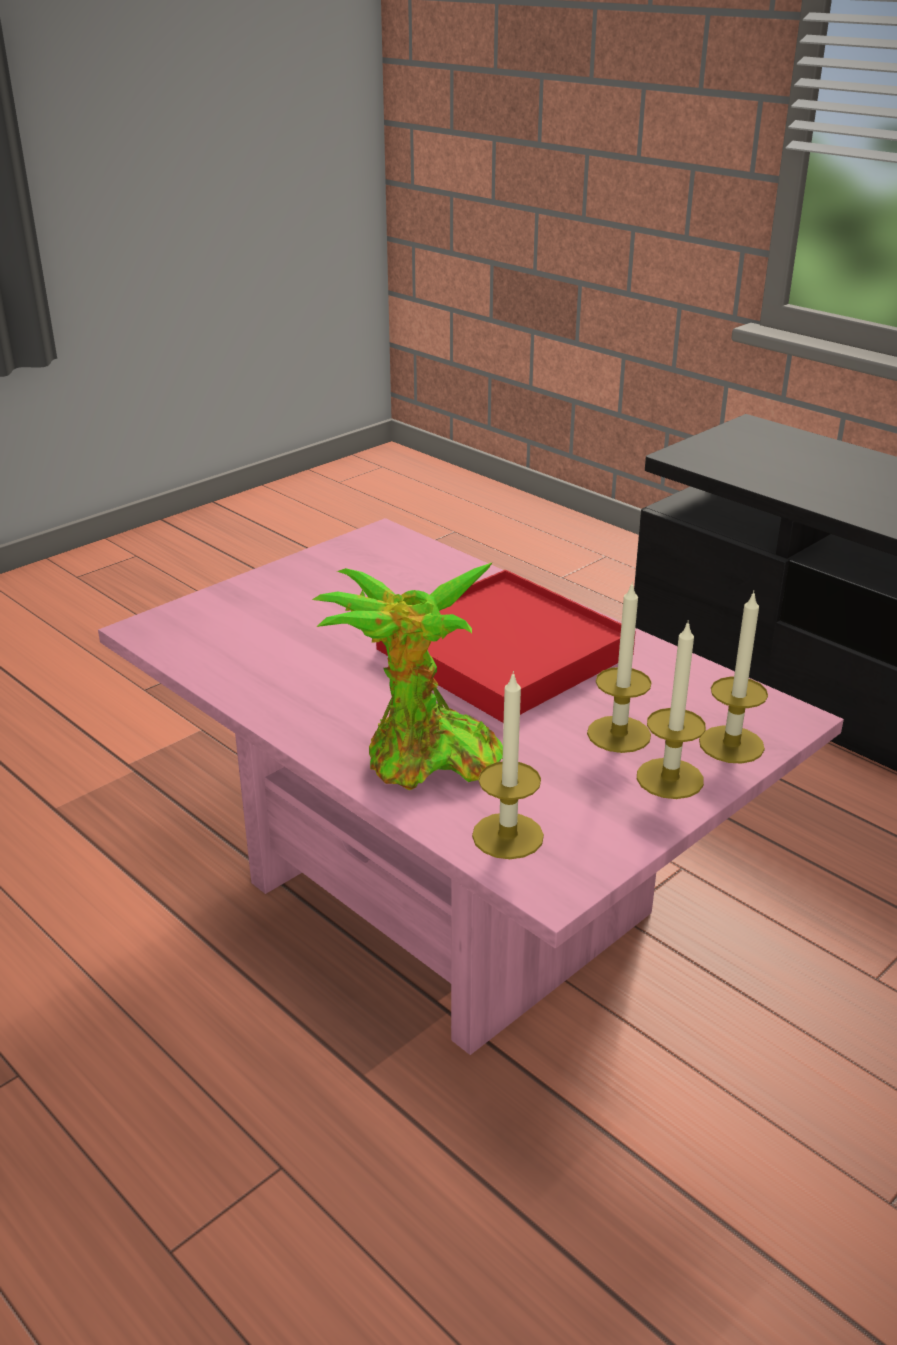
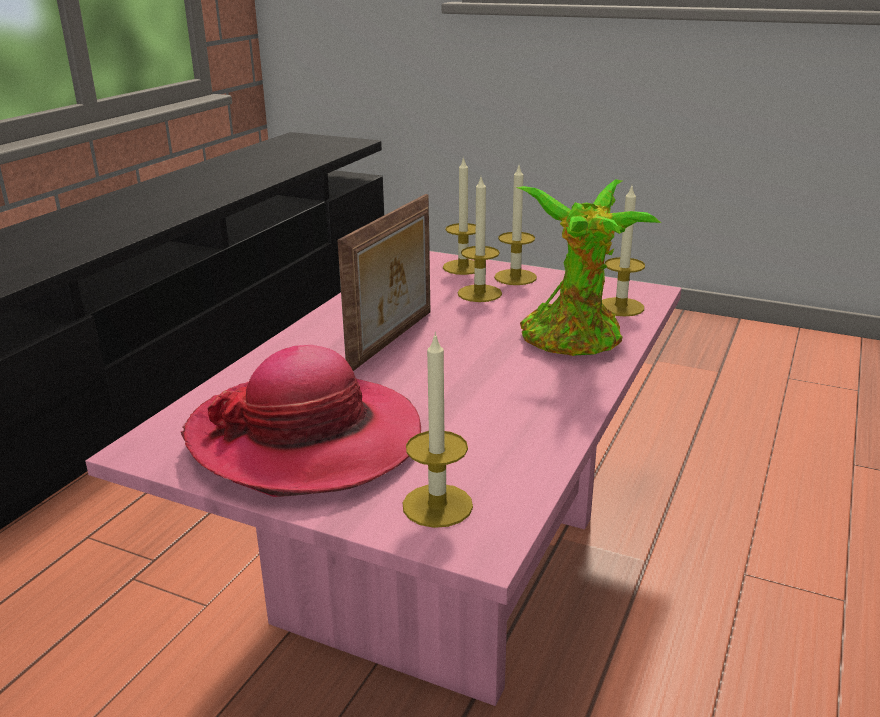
camera: 110 degrees left, 5 degrees down
red tray [376,570,636,723] -> picture frame [338,194,430,371]
none -> hat [180,345,421,497]
none -> candle [403,332,473,528]

